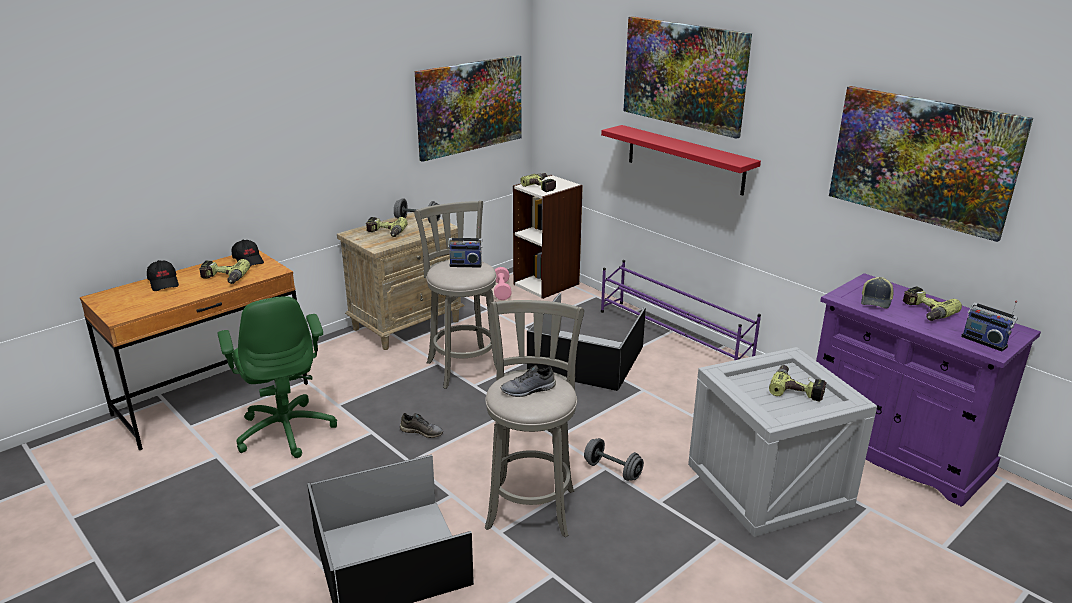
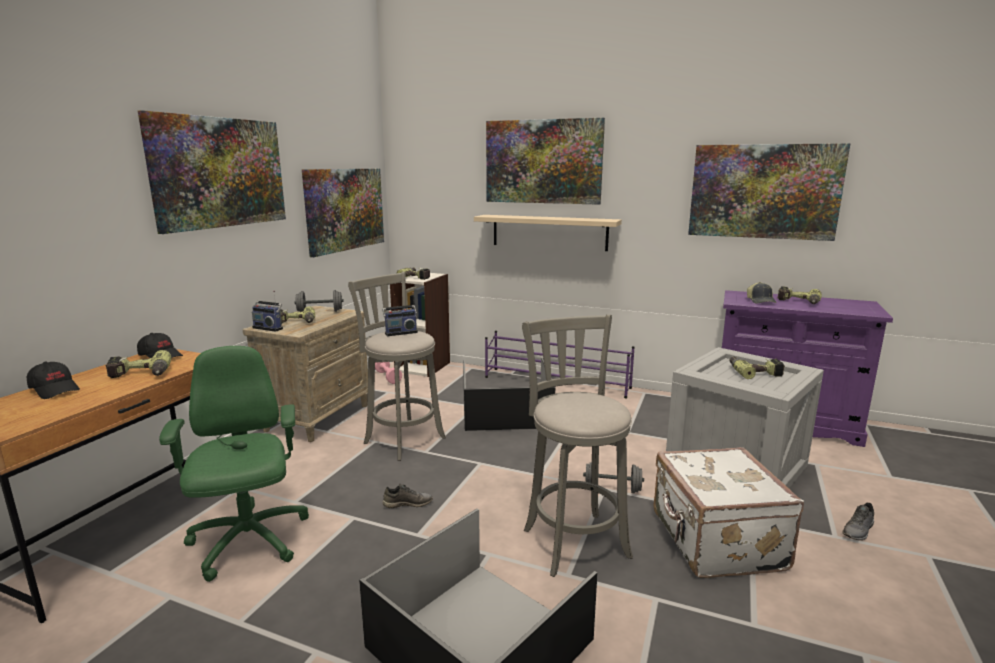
camera: 25 degrees left, 10 degrees down
green office chair [218,296,337,458] -> green office chair turned 150 degrees counterclockwise [159,346,309,582]
grey shoe [501,365,556,397] -> grey shoe moved to [842,503,874,540]
red shelf [601,125,761,195] -> beige shelf [474,215,622,251]
radio [961,301,1018,352] -> radio moved to [252,291,283,332]
none -> picture [138,110,286,234]
none -> white suitcase [653,447,804,578]

